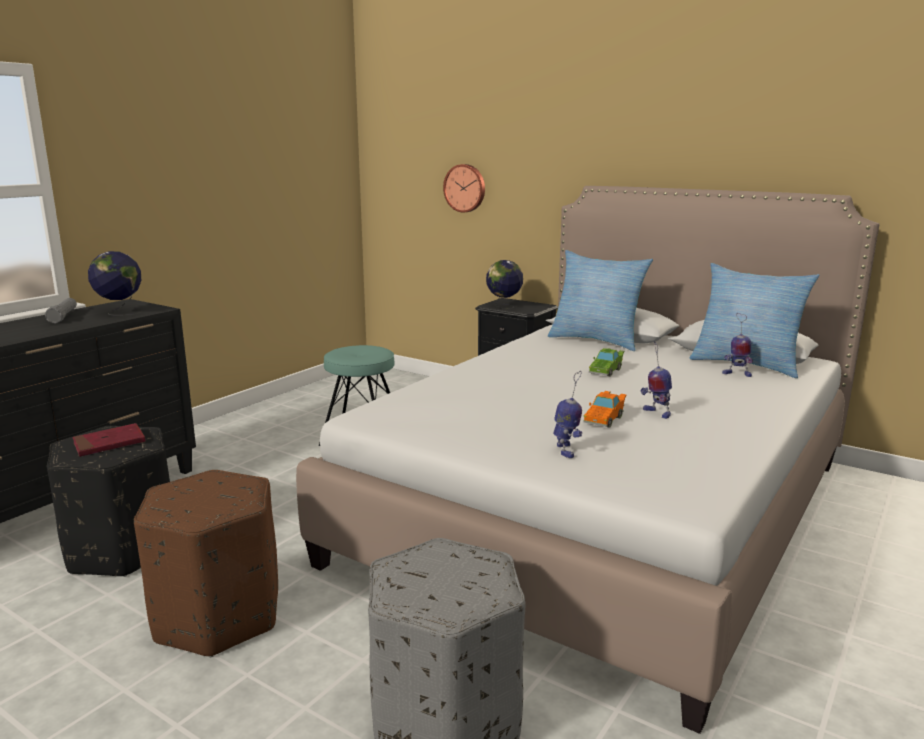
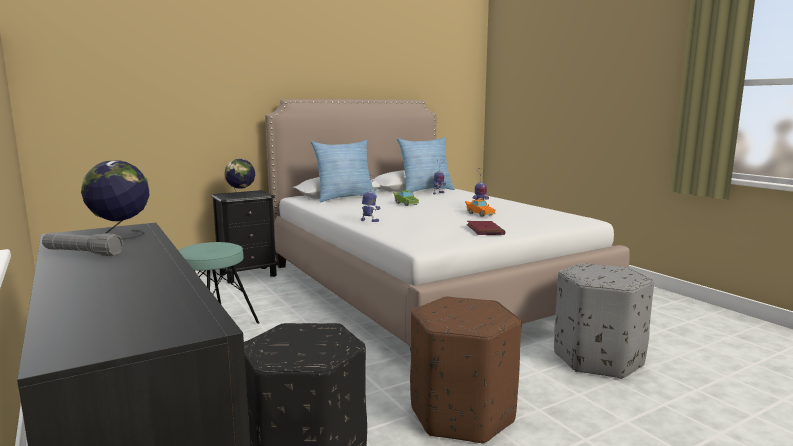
camera: 65 degrees left, 5 degrees down
red book [72,423,146,457] -> red book moved to [467,221,505,235]
wall clock [443,164,485,213] -> none
toy robot [553,371,582,458] -> toy robot moved to [361,175,381,222]

